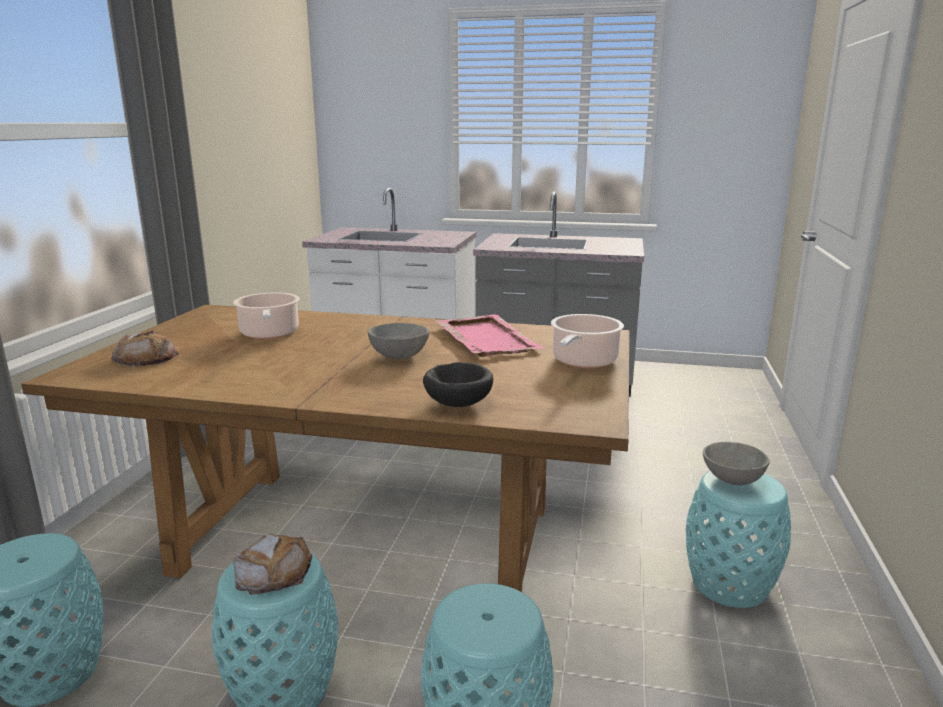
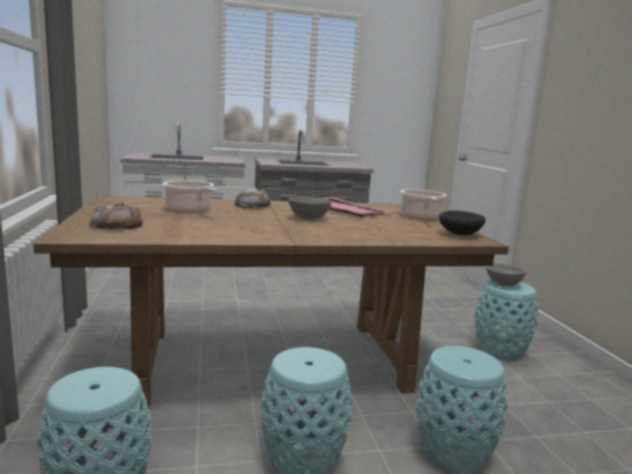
camera: 25 degrees left, 5 degrees down
bread [233,534,312,595] -> bread moved to [235,187,271,208]
black bowl [423,362,493,407] -> black bowl moved to [439,210,486,236]

